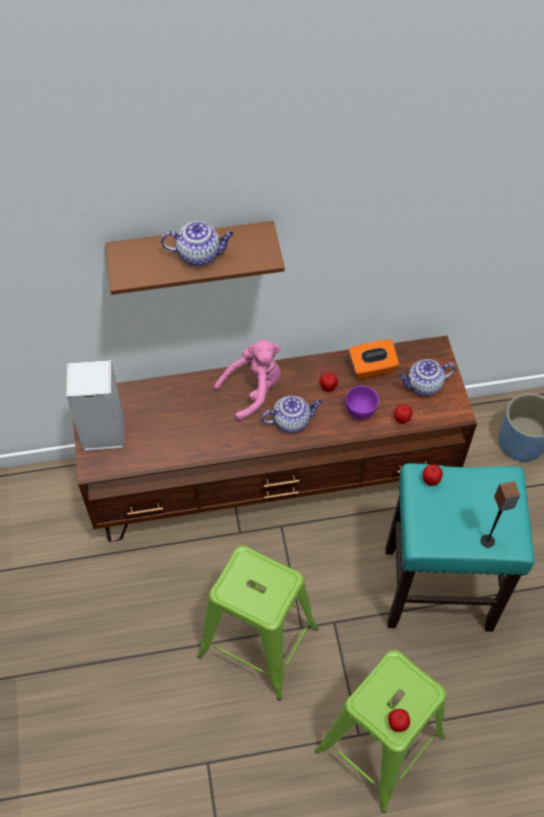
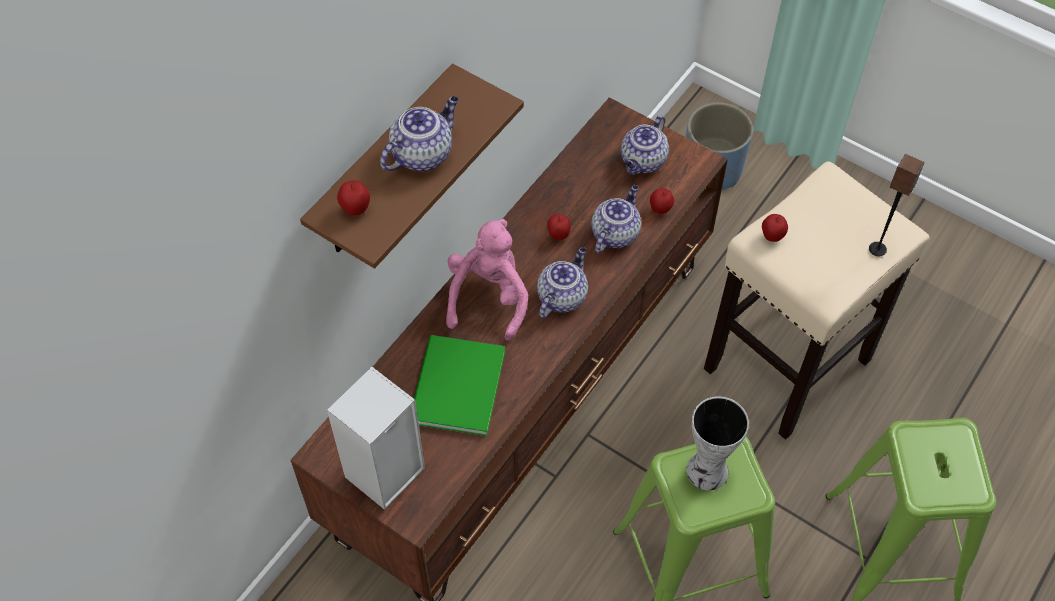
camera: 45 degrees left, 0 degrees up
purple bowl [346,386,379,419] -> teapot [591,185,641,253]
orange tissue box [348,340,399,380] -> none
turquoise stool [385,463,534,632] -> beige stool [704,161,930,439]
apple [388,709,410,732] -> apple moved to [337,181,370,215]
none -> green book [414,335,505,436]
none -> vase [686,396,749,490]

